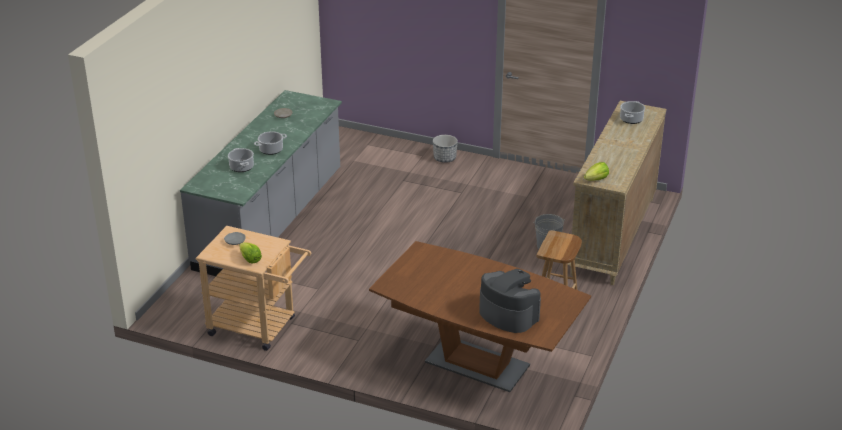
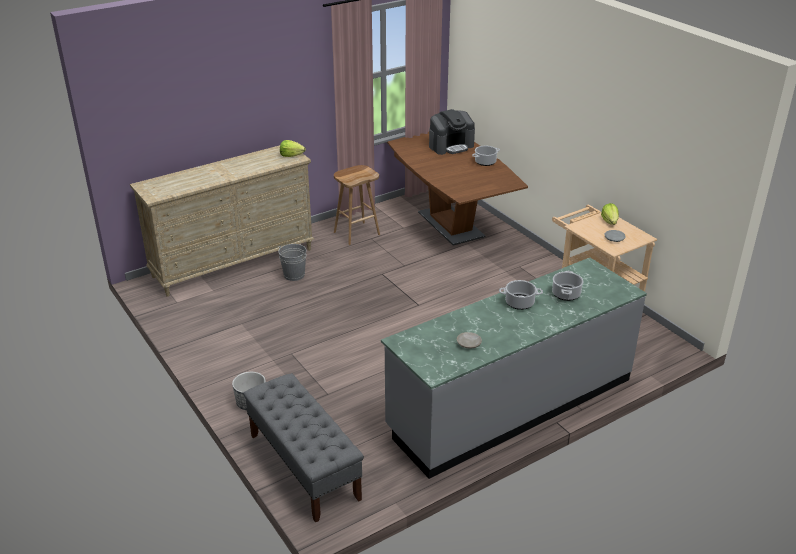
camera: 145 degrees left, 0 degrees up
coffee machine [479,269,541,333] -> coffee machine turned 105 degrees counterclockwise [429,109,475,155]
cooking pot [620,101,645,124] -> cooking pot moved to [472,146,500,166]
none -> grey bench [243,373,364,523]

